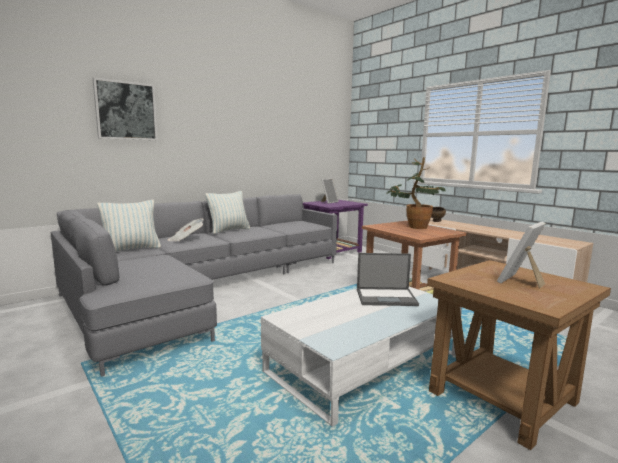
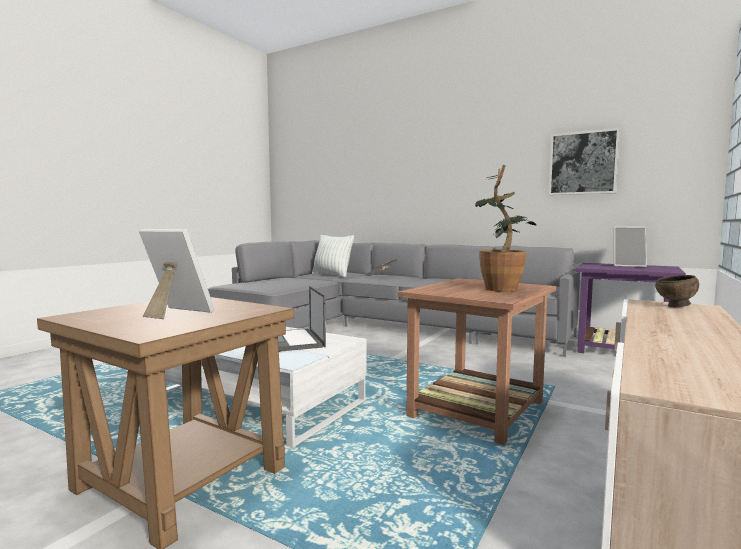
camera: 70 degrees right, 5 degrees down
picture [93,77,158,140] -> picture moved to [549,128,620,195]
pillow [205,191,250,234] -> none

